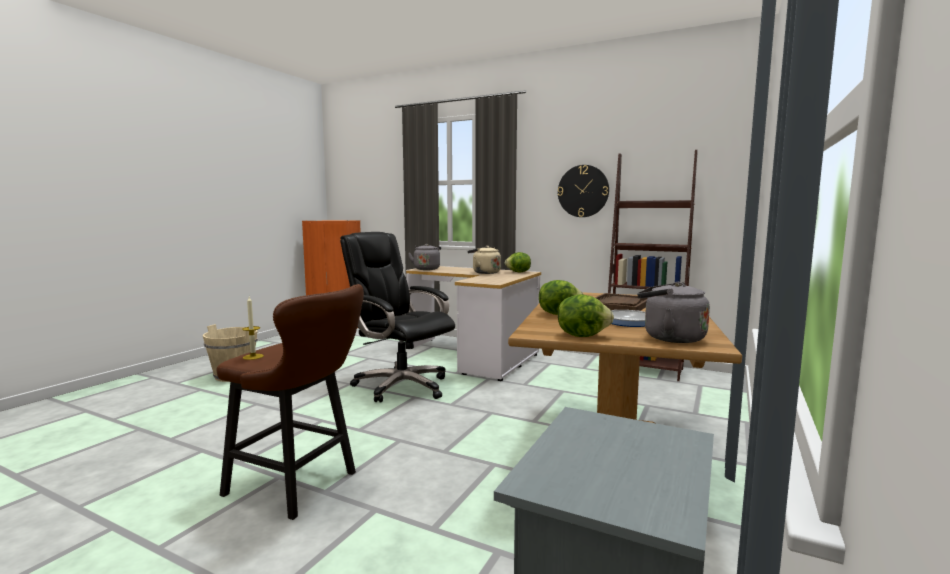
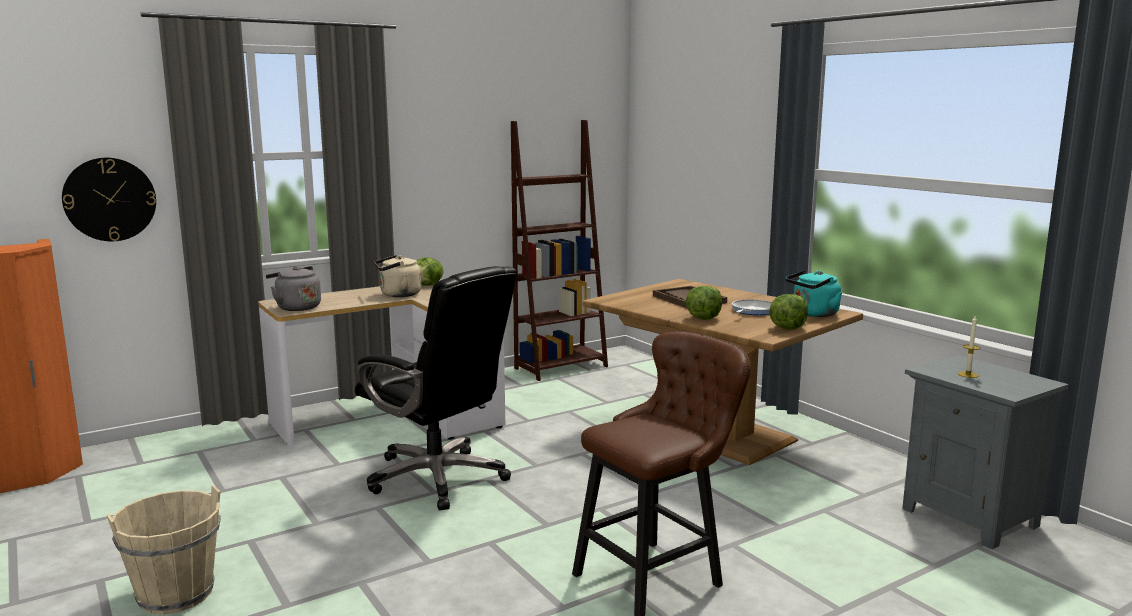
camera: 60 degrees left, 5 degrees up
candle [242,297,264,360] -> candle moved to [958,316,980,378]
black office chair [340,232,455,402] -> black office chair turned 120 degrees counterclockwise [355,266,517,510]
wall clock [558,165,609,217] -> wall clock moved to [62,158,156,241]
grey kettle [637,282,710,343] -> turquoise kettle [786,270,842,317]

